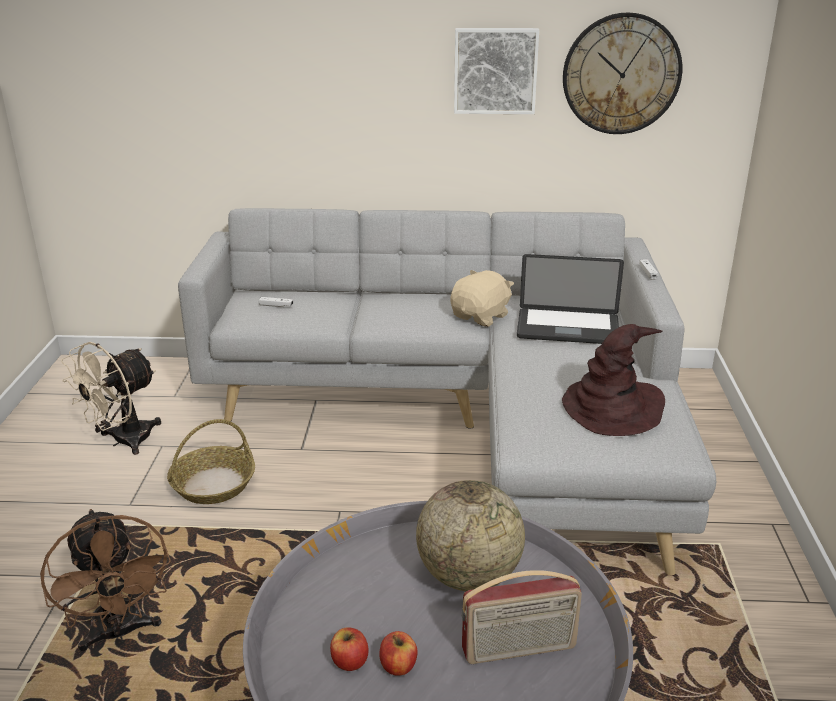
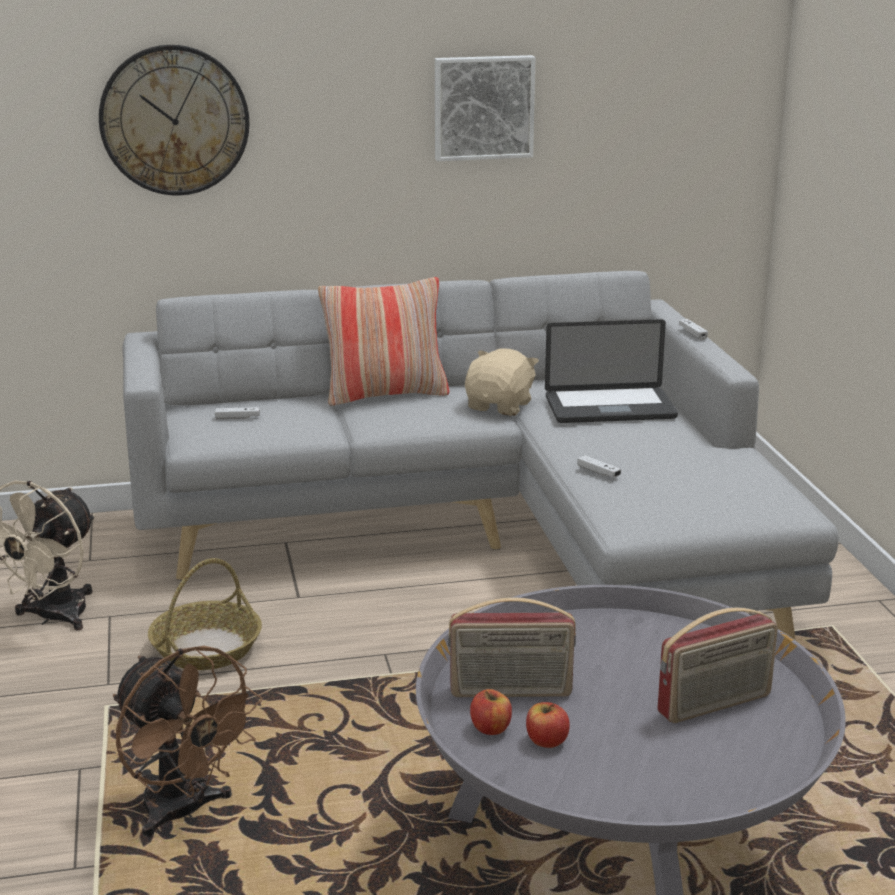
camera: 15 degrees left, 5 degrees down
apple [379,631,418,676] -> apple moved to [470,689,512,735]
globe [416,480,525,591] -> none
brown hat [562,324,665,436] -> none
wall clock [563,12,682,134] -> wall clock moved to [99,45,249,195]
none -> pillow [318,277,449,406]
none -> radio [448,598,576,697]
none -> white game controller [578,455,621,477]

